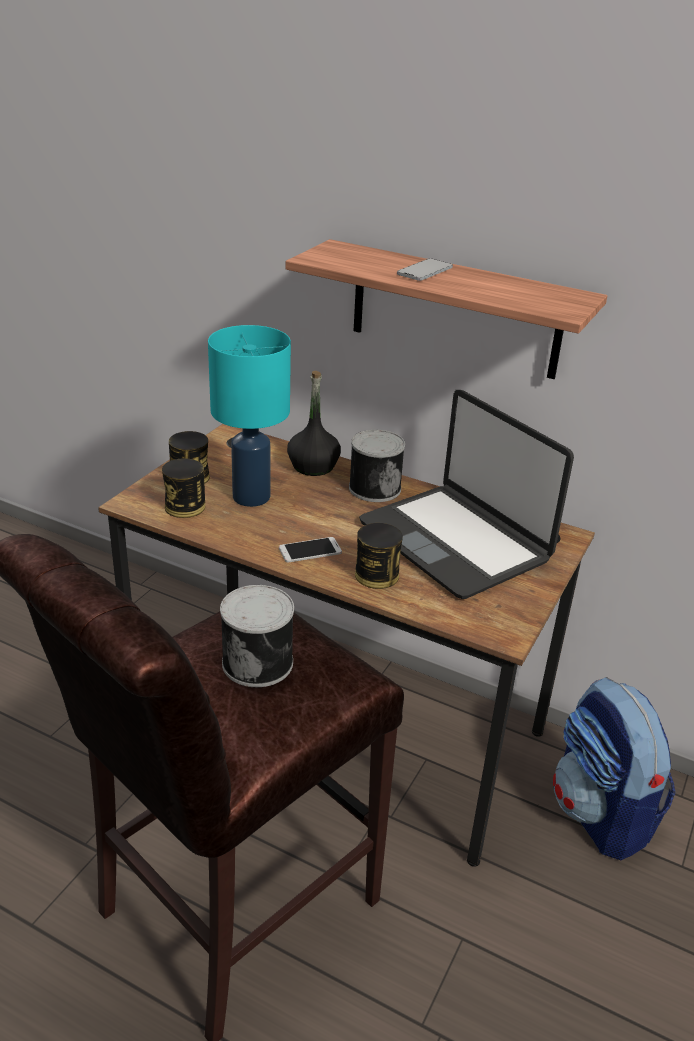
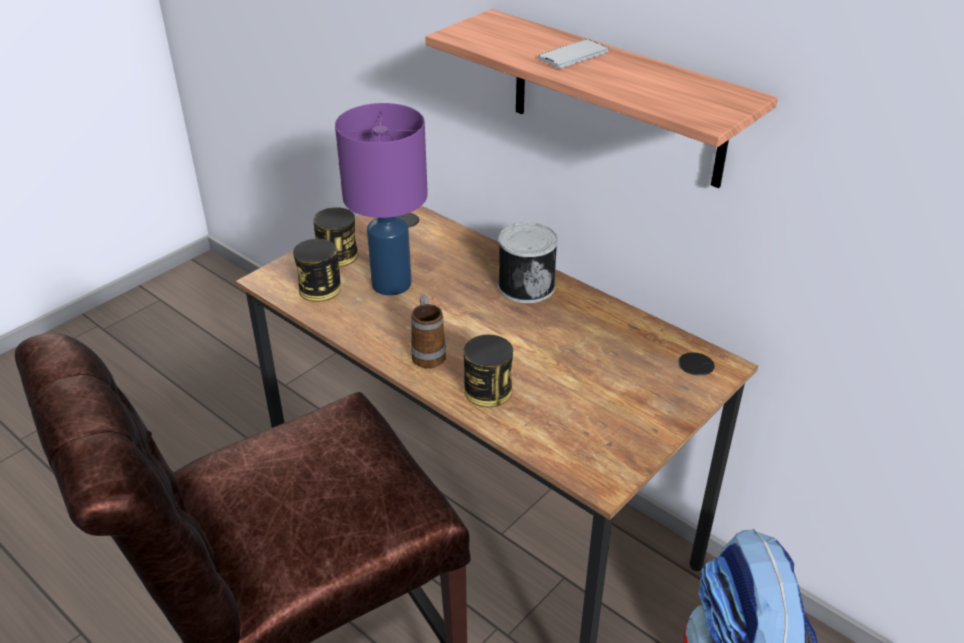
camera: 15 degrees right, 5 degrees up
turquoise table lamp [208,325,291,507] -> purple table lamp [335,103,428,296]
can [220,585,294,687] -> none
phone [279,537,342,563] -> mug [411,294,446,368]
black bottle [287,371,341,476] -> none
laptop [359,390,574,599] -> none

